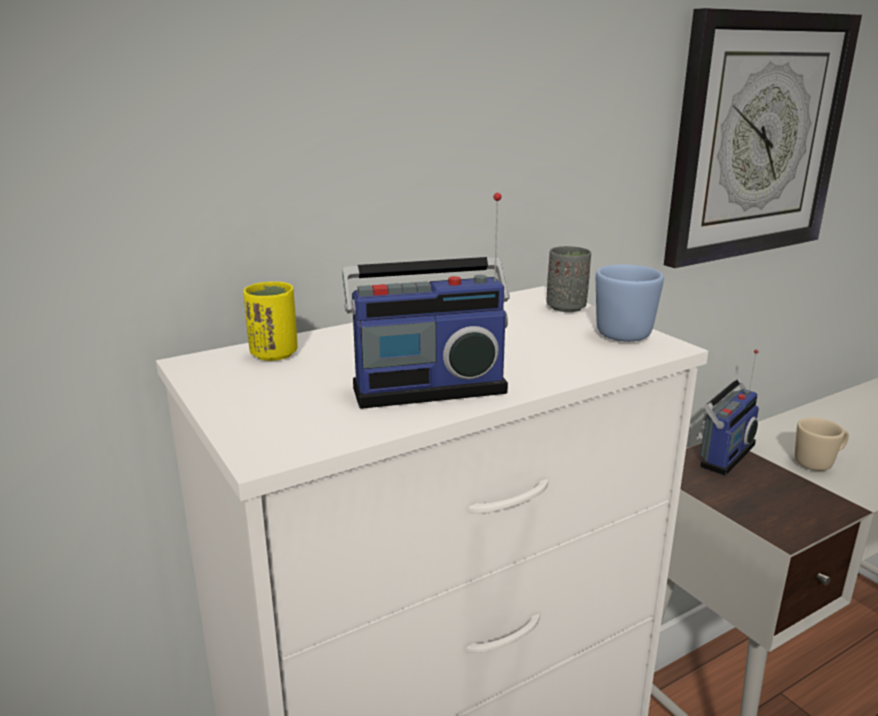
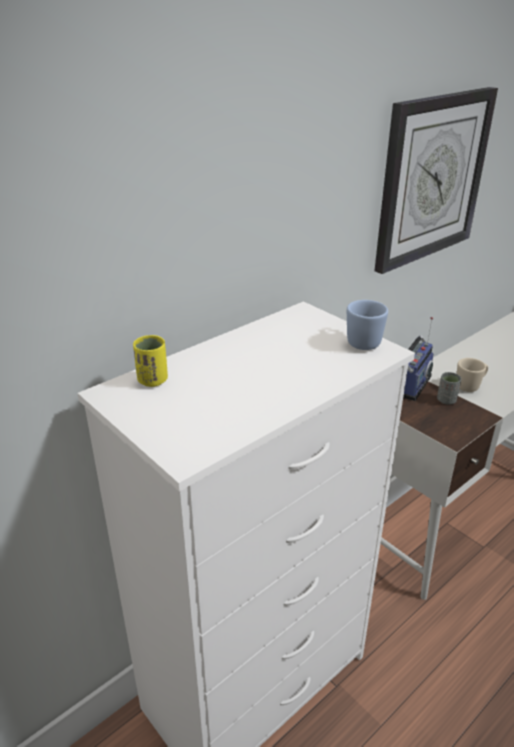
camera: 10 degrees left, 10 degrees up
radio [342,193,510,409] -> none
grey cup [546,246,591,312] -> grey cup moved to [437,372,461,405]

